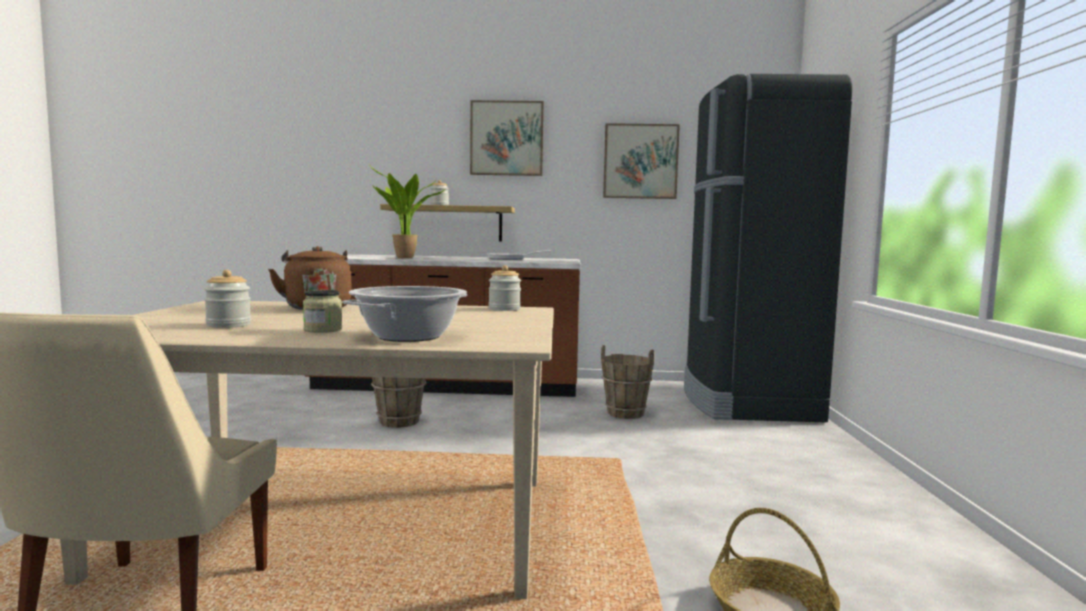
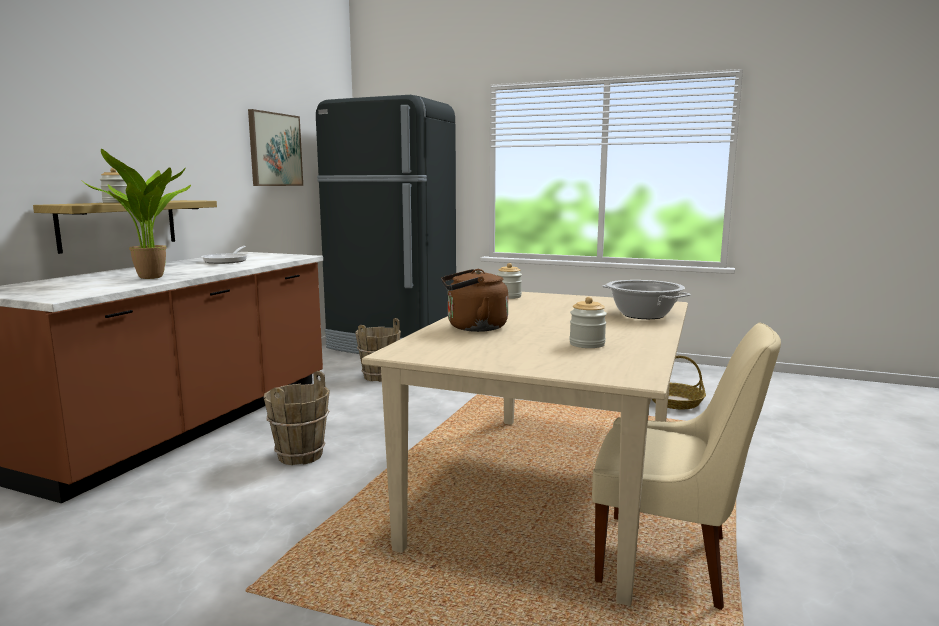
camera: 70 degrees left, 5 degrees up
jar [303,290,342,333] -> none
picture [470,100,544,176] -> none

